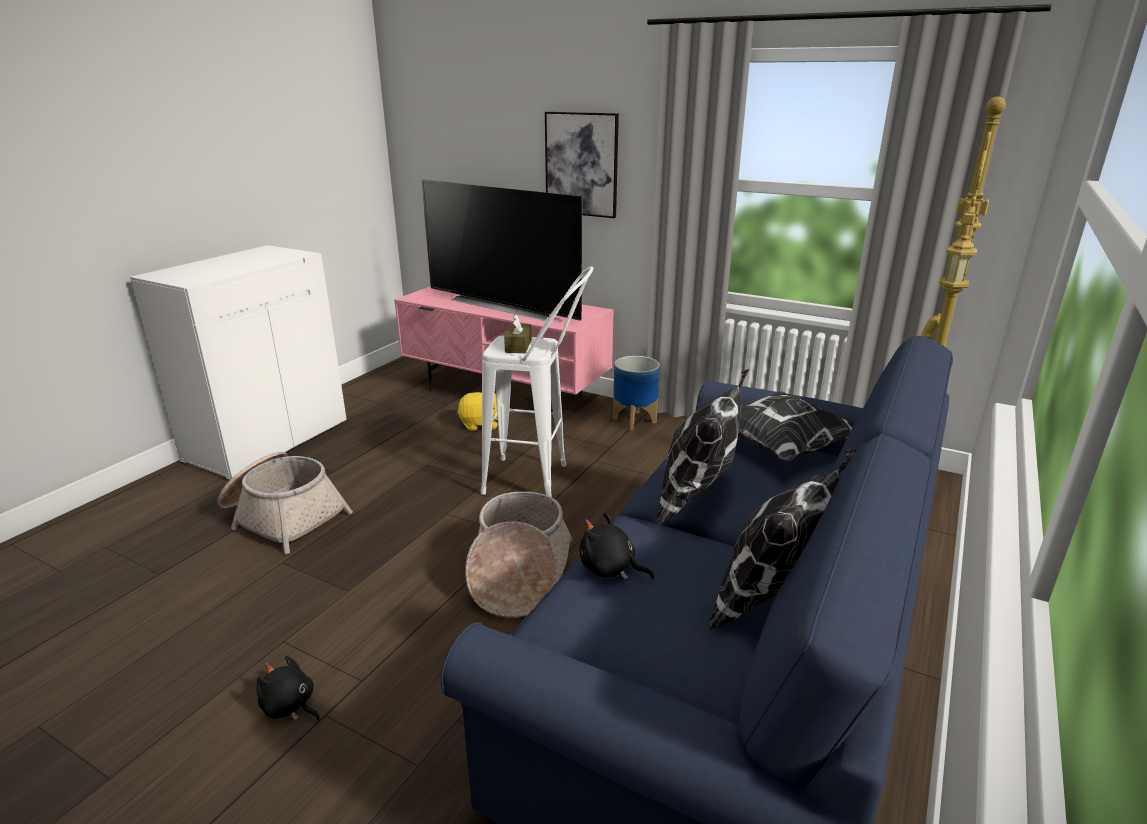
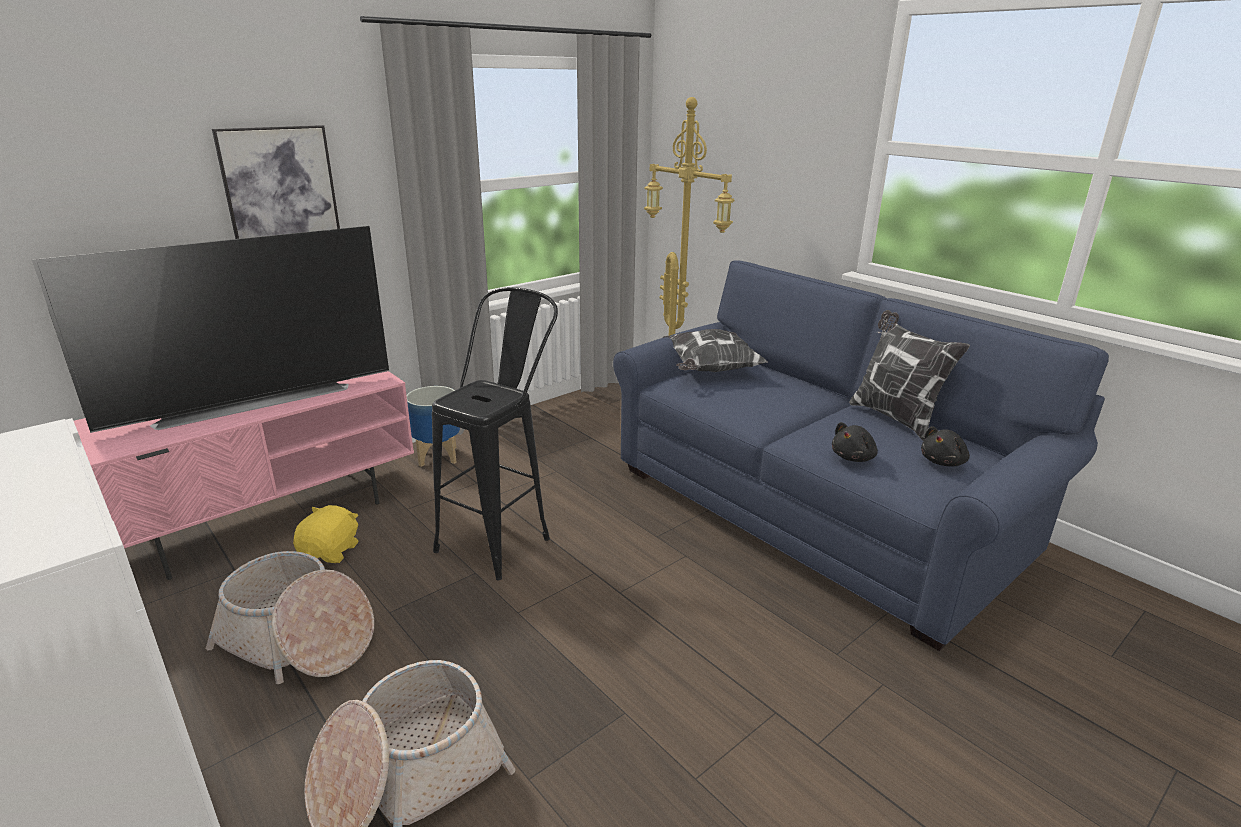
camera: 70 degrees left, 0 degrees up
black plush toy [257,656,320,721] -> black plush toy moved to [921,426,970,467]
basket [465,491,572,618] -> basket moved to [206,551,374,684]
white stool [481,266,593,497] -> black stool [432,287,558,580]
brown tissue box [504,314,531,353] -> none
pillow [657,369,749,526] -> none

